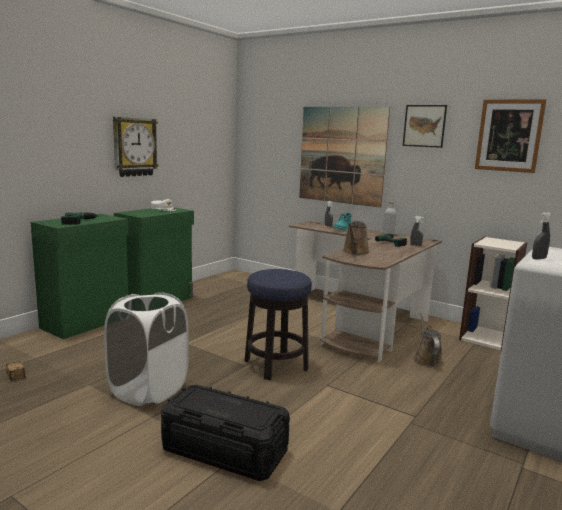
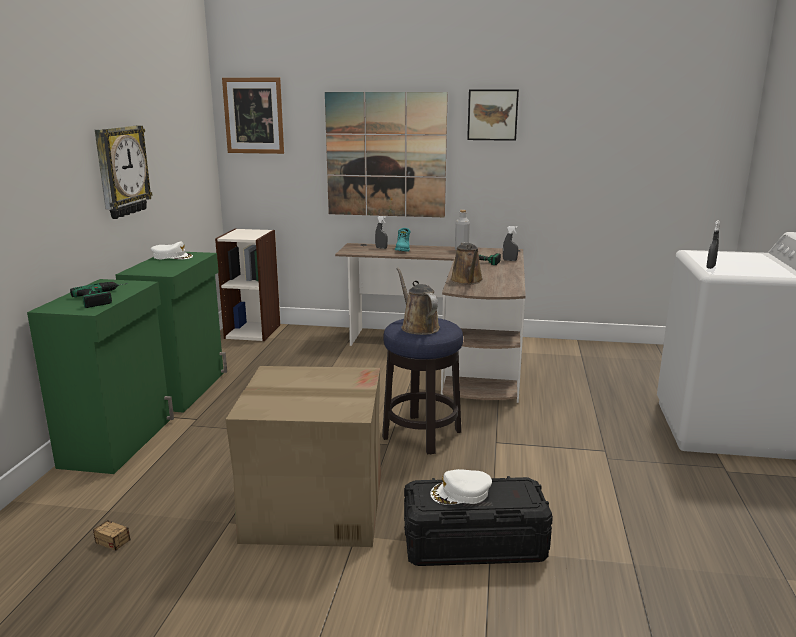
camera: 25 degrees left, 5 degrees up
white laundry basket [104,292,188,406] -> cardboard box [226,366,381,547]
brown watering can [414,313,443,367] -> brown watering can moved to [397,268,440,335]
bookcase [459,237,527,350] -> bookcase moved to [215,229,280,341]
picture [475,99,547,173] -> picture moved to [222,78,284,154]
none -> white cap [430,469,492,505]

